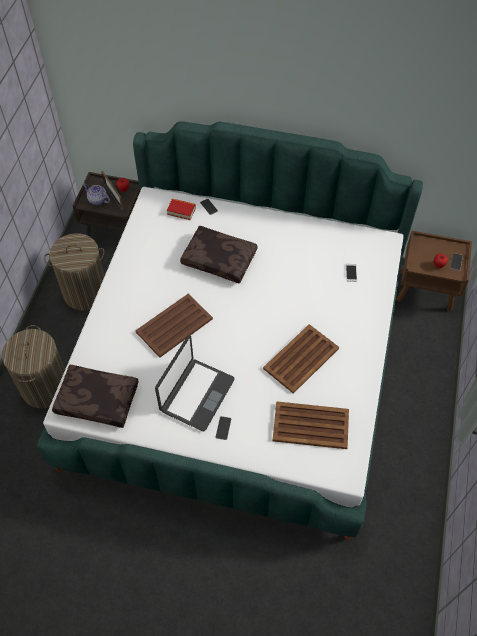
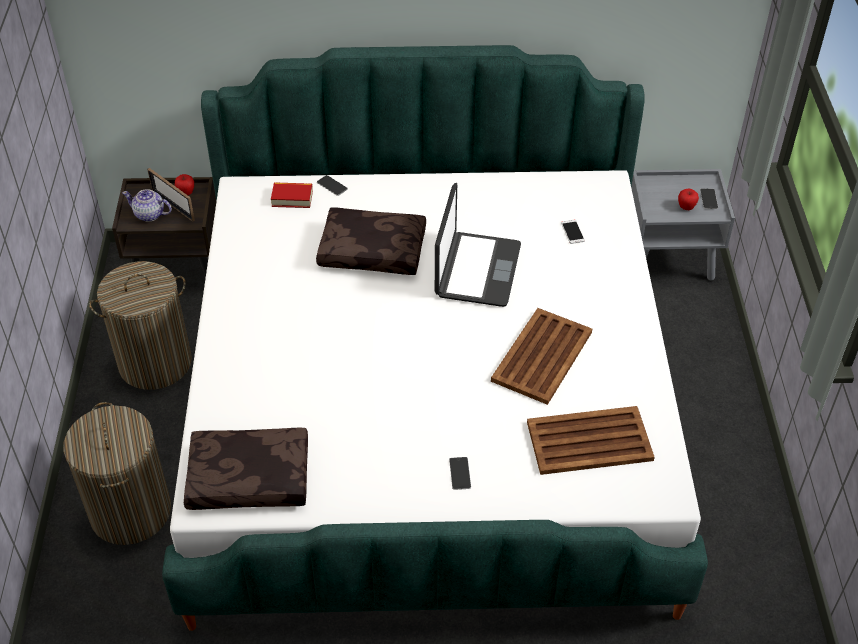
camera: 15 degrees left, 10 degrees down
brown tray [135,294,213,358] -> none
laptop [155,335,235,431] -> laptop moved to [434,183,521,307]
brown nightstand [397,231,472,311] -> grey nightstand [631,169,735,281]

